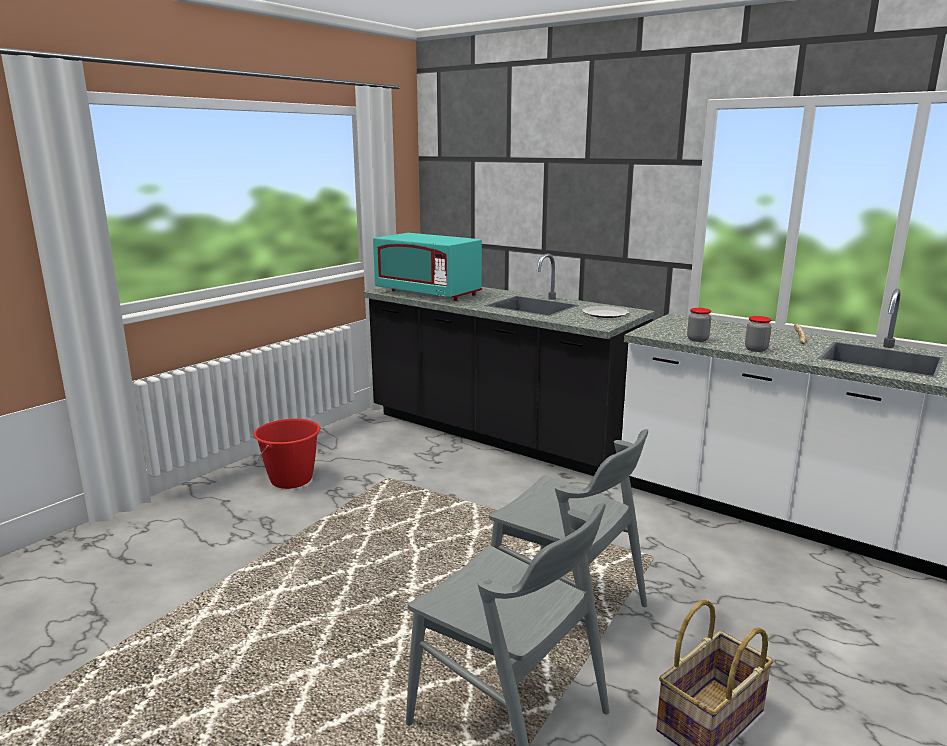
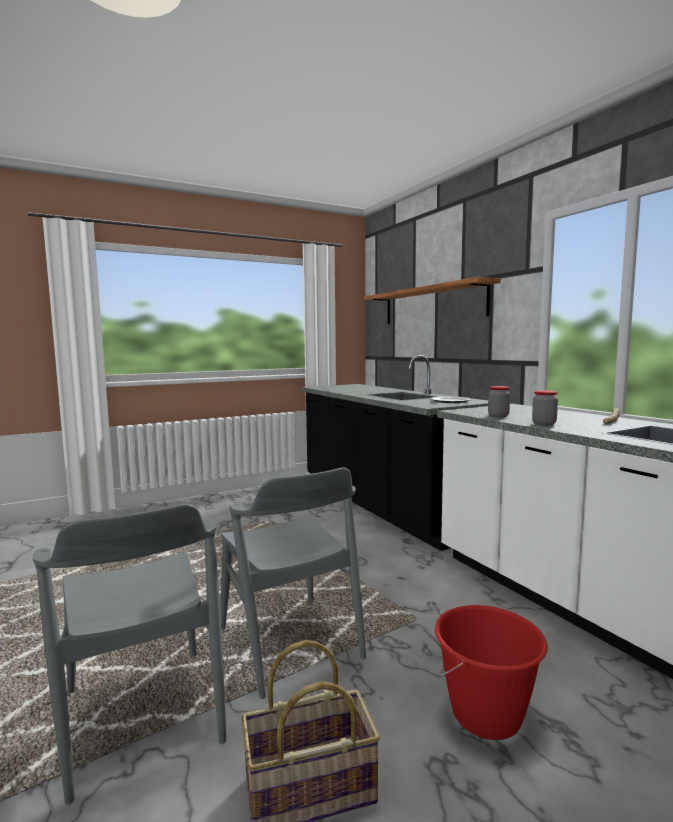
camera: 25 degrees right, 10 degrees down
red bucket [253,419,320,489] -> red bucket moved to [435,605,548,740]
turquoise microwave [373,233,482,301] -> none
none -> shelf [364,277,501,324]

